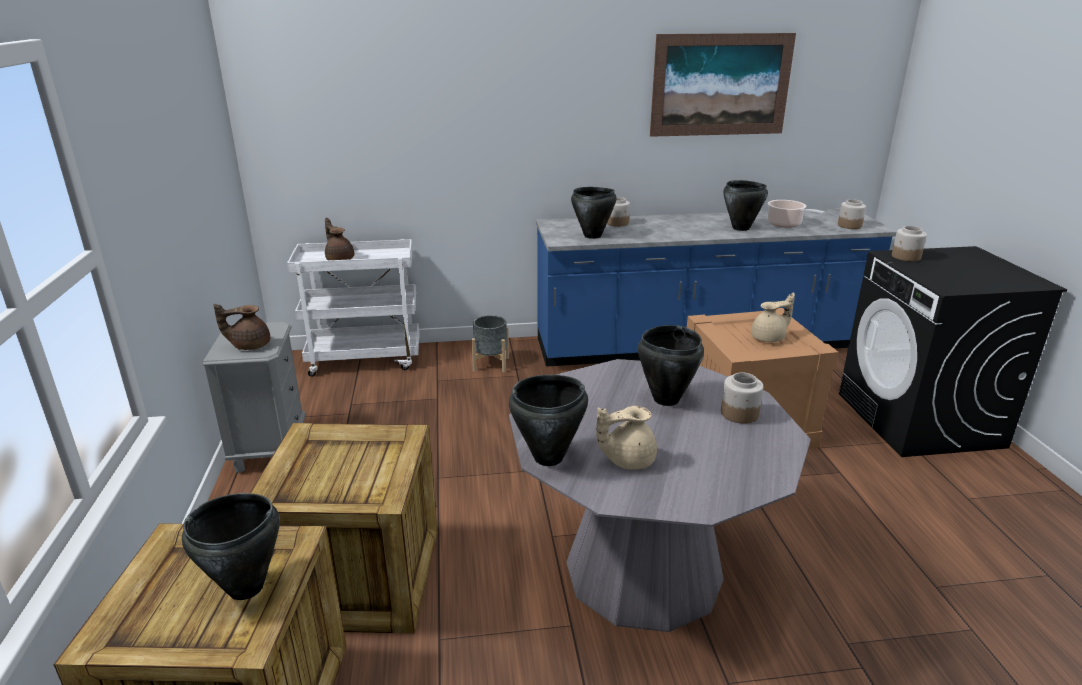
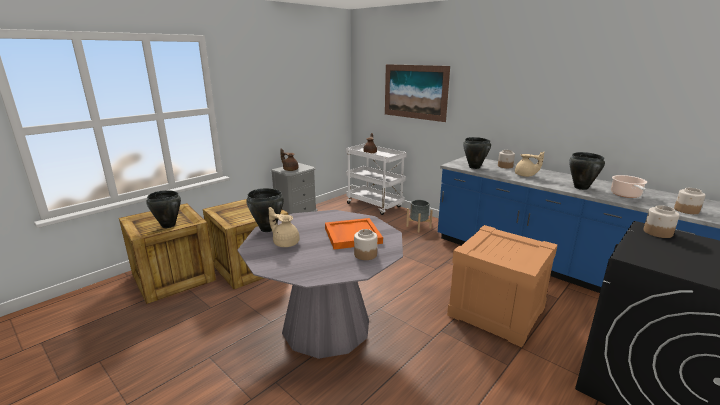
camera: 50 degrees right, 5 degrees down
black cooking pot [638,325,704,406] -> orange tray [325,218,383,250]
picture [650,33,796,137] -> picture moved to [385,64,450,122]
beige teapot [751,293,795,342] -> beige teapot moved to [515,152,544,177]

